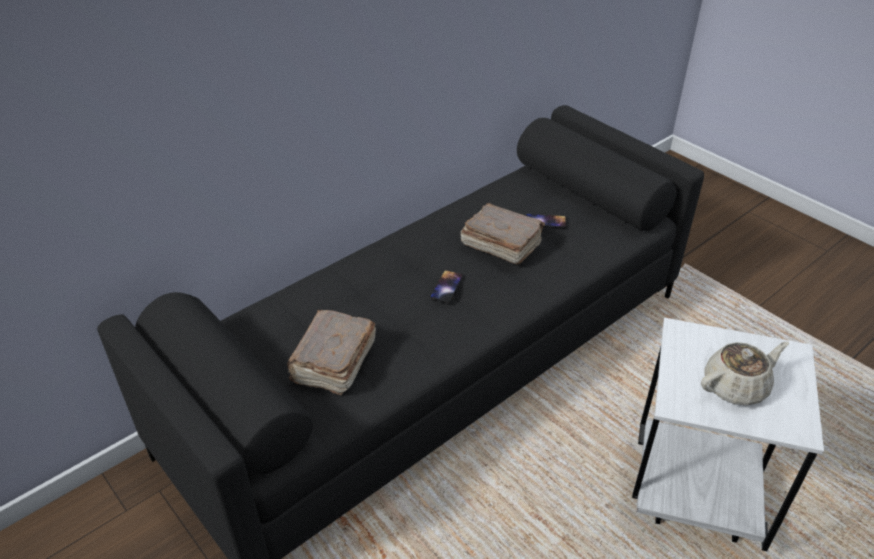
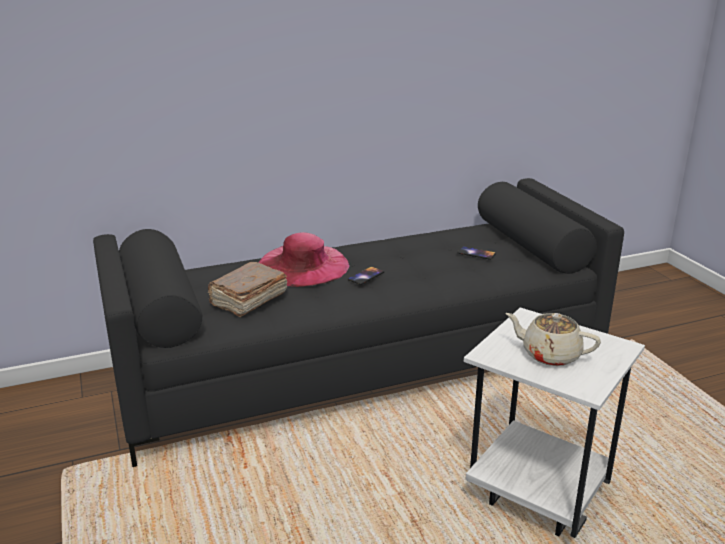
camera: 20 degrees right, 15 degrees down
brown book [461,203,545,265] -> none
beige teapot [701,341,789,405] -> beige teapot turned 150 degrees counterclockwise [505,313,601,366]
none -> pink hat [258,232,350,287]

